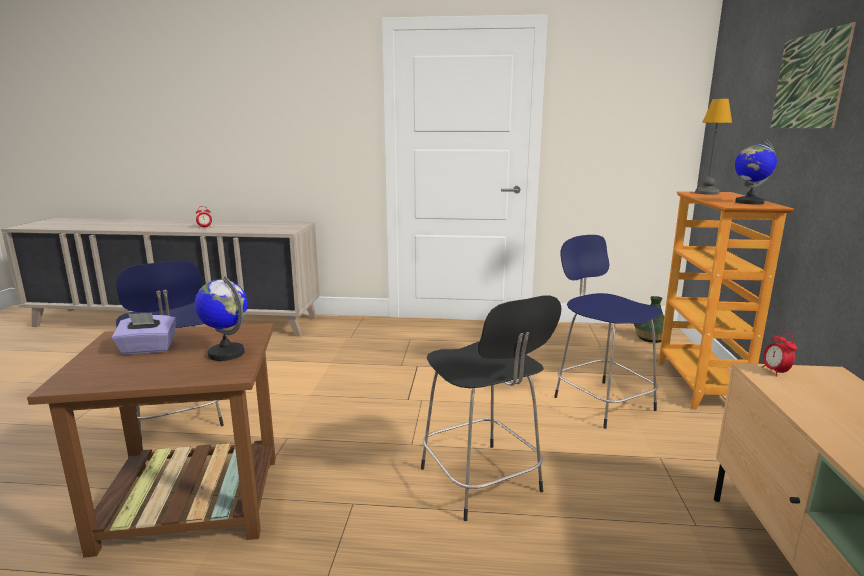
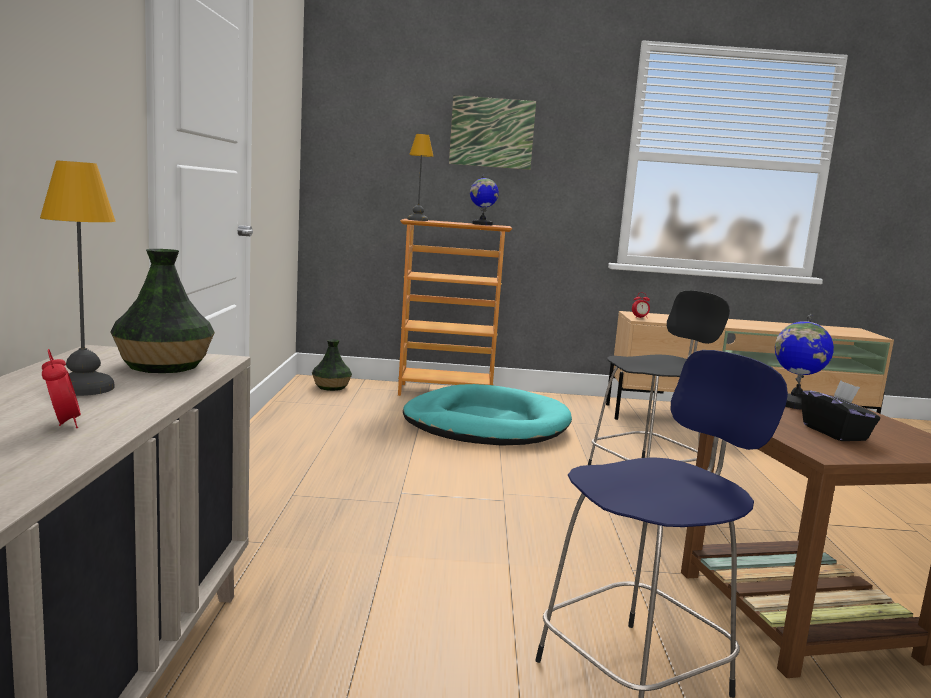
camera: 95 degrees left, 5 degrees down
purple tissue box [112,313,176,355] -> black tissue box [801,380,880,441]
blue stool [554,235,662,429] -> turquoise dog bed [403,384,572,446]
none -> table lamp [40,160,116,396]
none -> vase [110,249,215,373]

